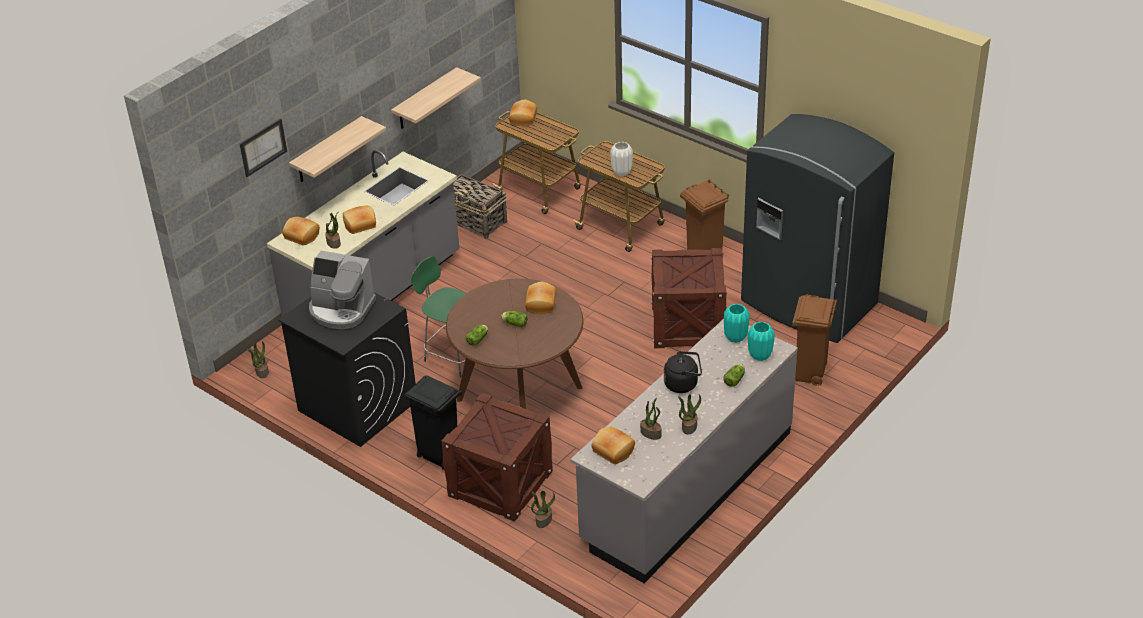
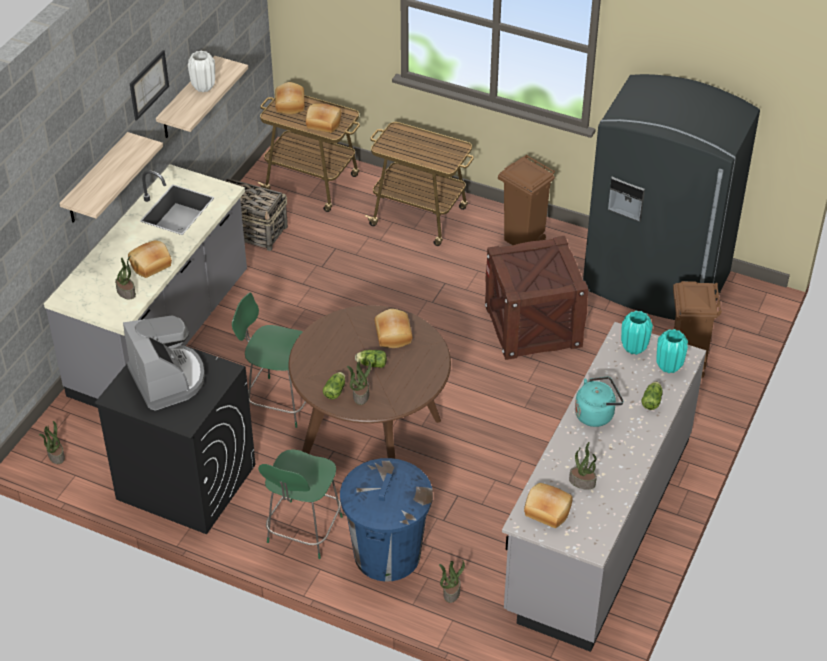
camera: 15 degrees left, 5 degrees up
picture [240,119,287,177] -> picture moved to [130,50,169,121]
bread [282,217,320,246] -> bread moved to [306,103,341,133]
coffee machine [309,251,376,329] -> coffee machine turned 120 degrees counterclockwise [123,316,205,411]
black trash can [405,376,462,470] -> green chair [258,449,343,559]
crate [442,393,553,522] -> blue trash can [340,458,433,581]
white vase [610,142,633,176] -> white vase moved to [188,51,215,92]
black kettle [664,351,702,393] -> turquoise kettle [575,377,623,427]
potted plant [678,394,701,434] -> potted plant moved to [347,360,371,405]

